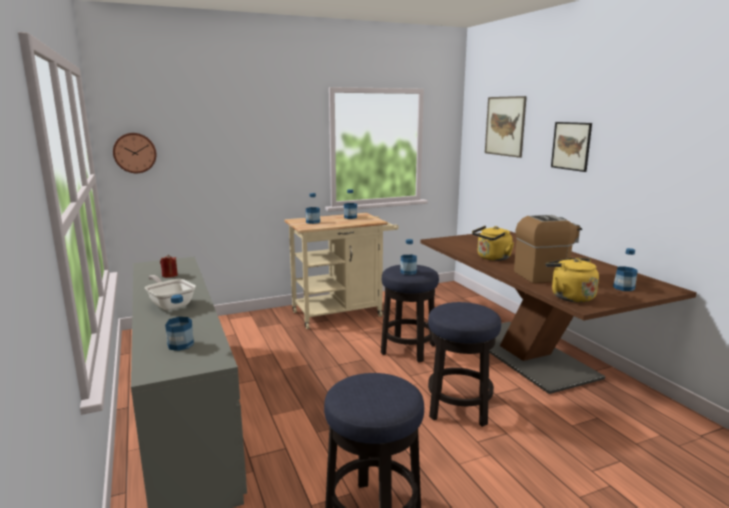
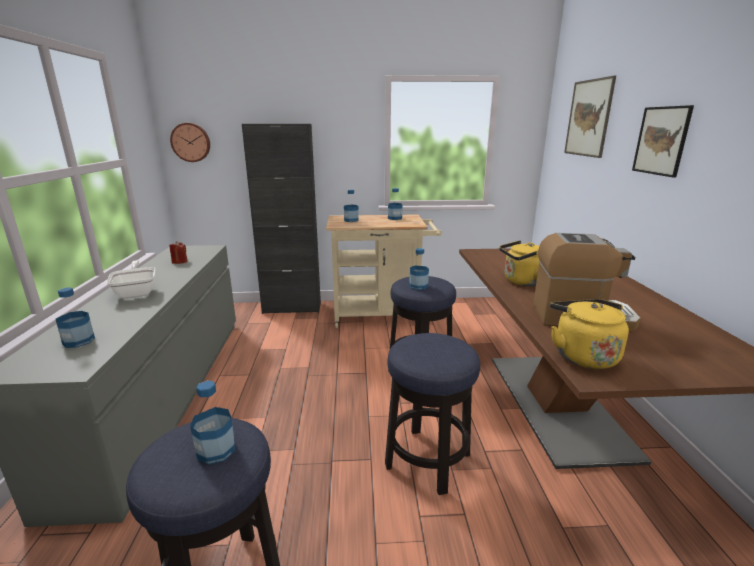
camera: 20 degrees right, 5 degrees up
bottle [613,248,638,291] -> bottle moved to [190,380,235,465]
none -> black cabinet [242,124,321,314]

